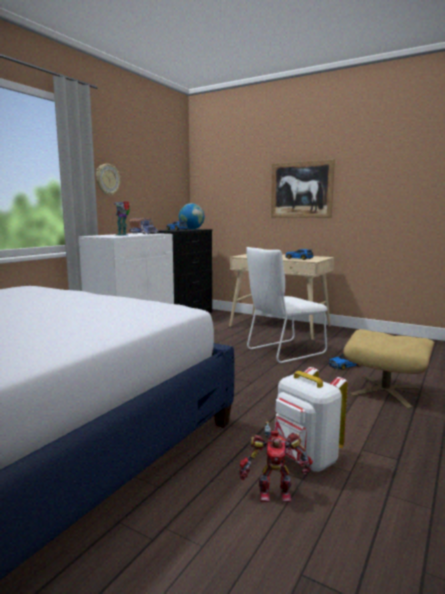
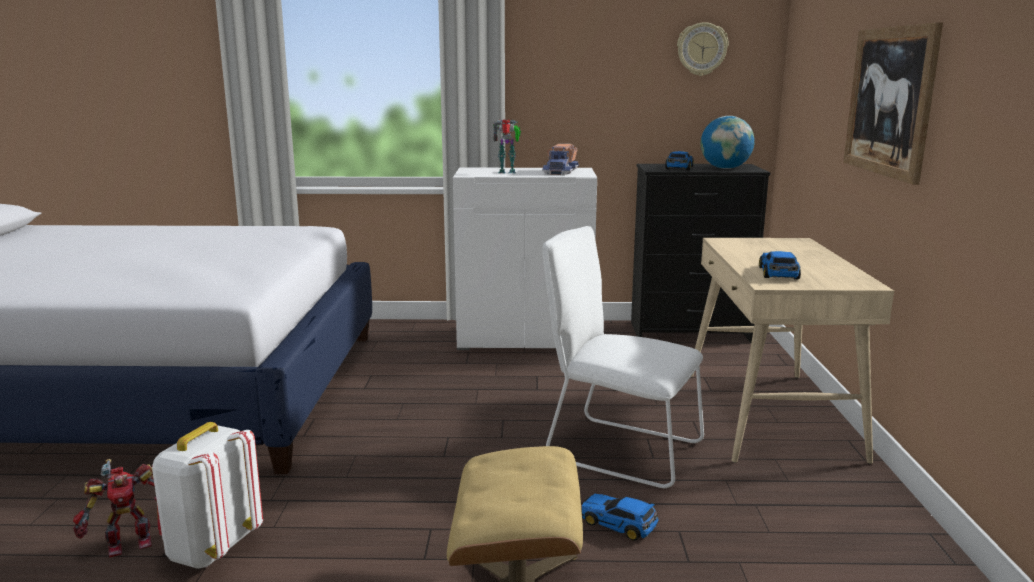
camera: 60 degrees right, 5 degrees up
wall clock [96,164,120,196] -> wall clock moved to [677,22,728,76]
toy robot [239,421,313,502] -> toy robot turned 90 degrees counterclockwise [73,459,157,557]

